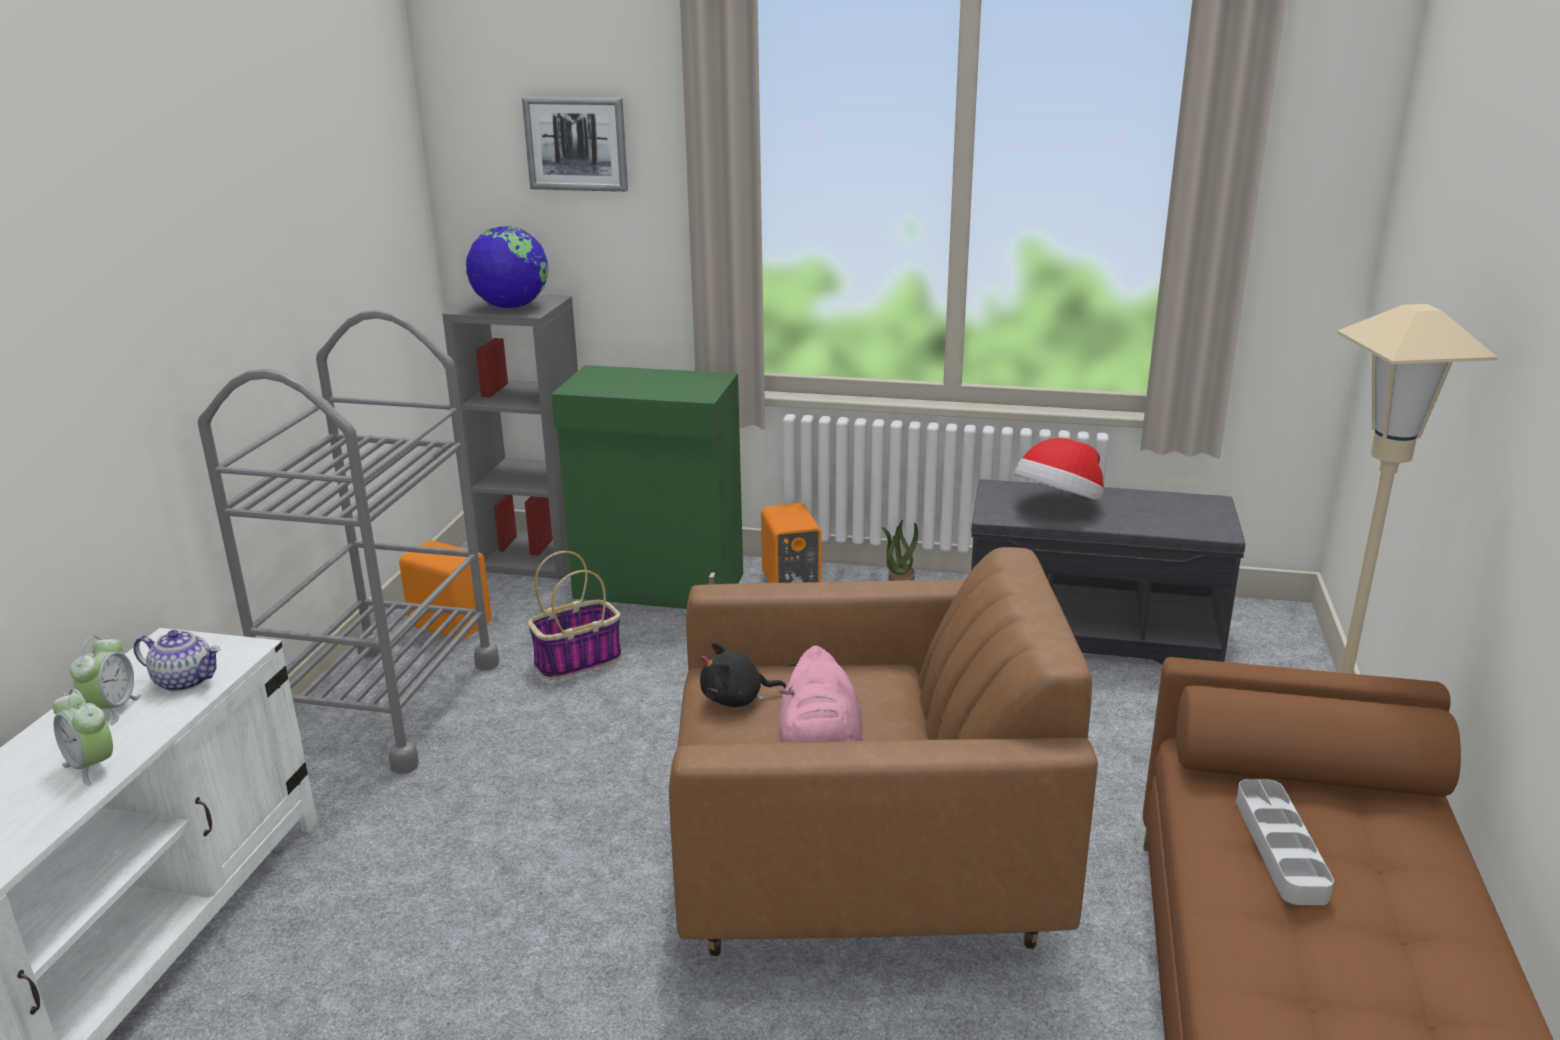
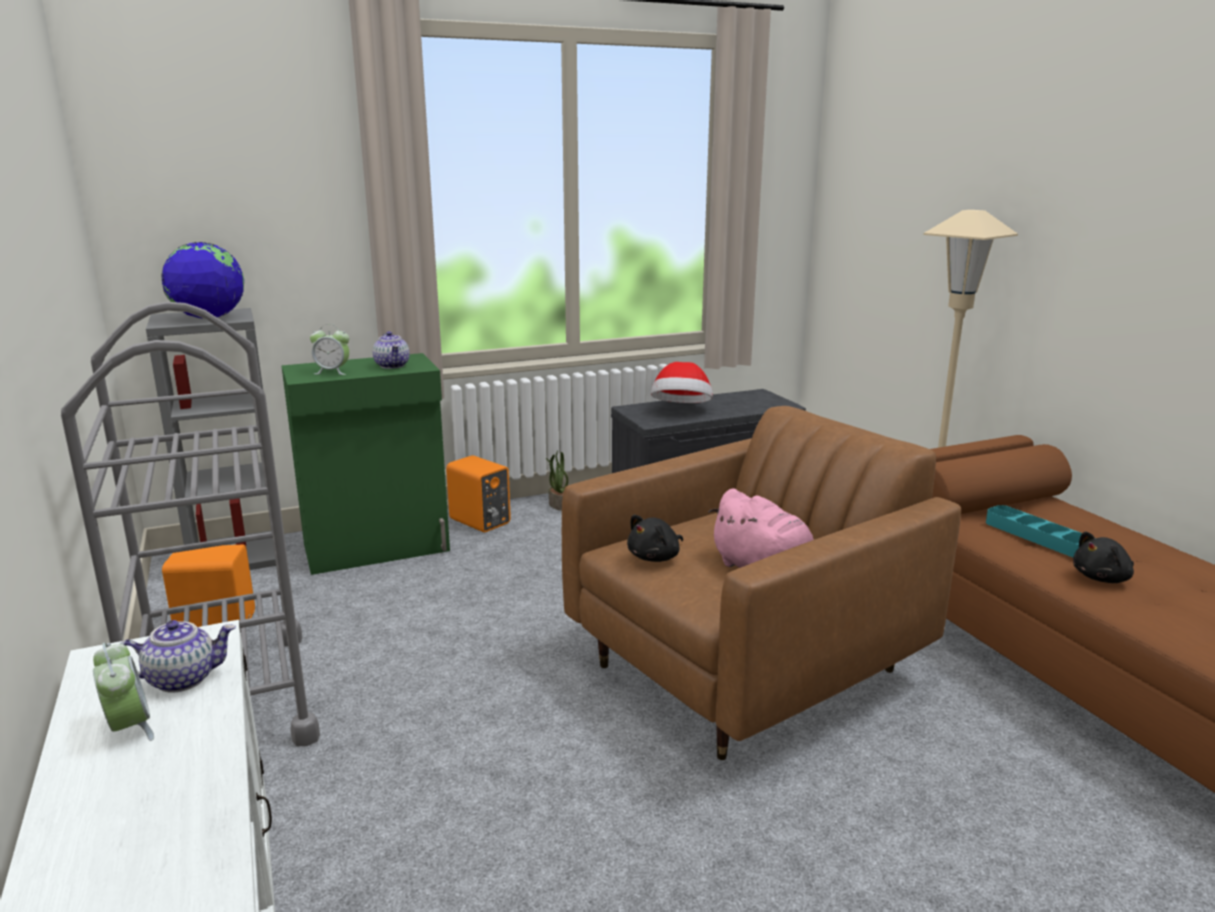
camera: 35 degrees left, 5 degrees down
alarm clock [53,689,113,786] -> alarm clock moved to [310,324,349,375]
picture [522,97,628,192] -> none
basket [528,551,622,680] -> none
grey tray [1236,779,1334,905] -> turquoise tray [986,505,1082,557]
none -> teapot [373,331,410,369]
none -> black plush toy [1073,531,1134,583]

